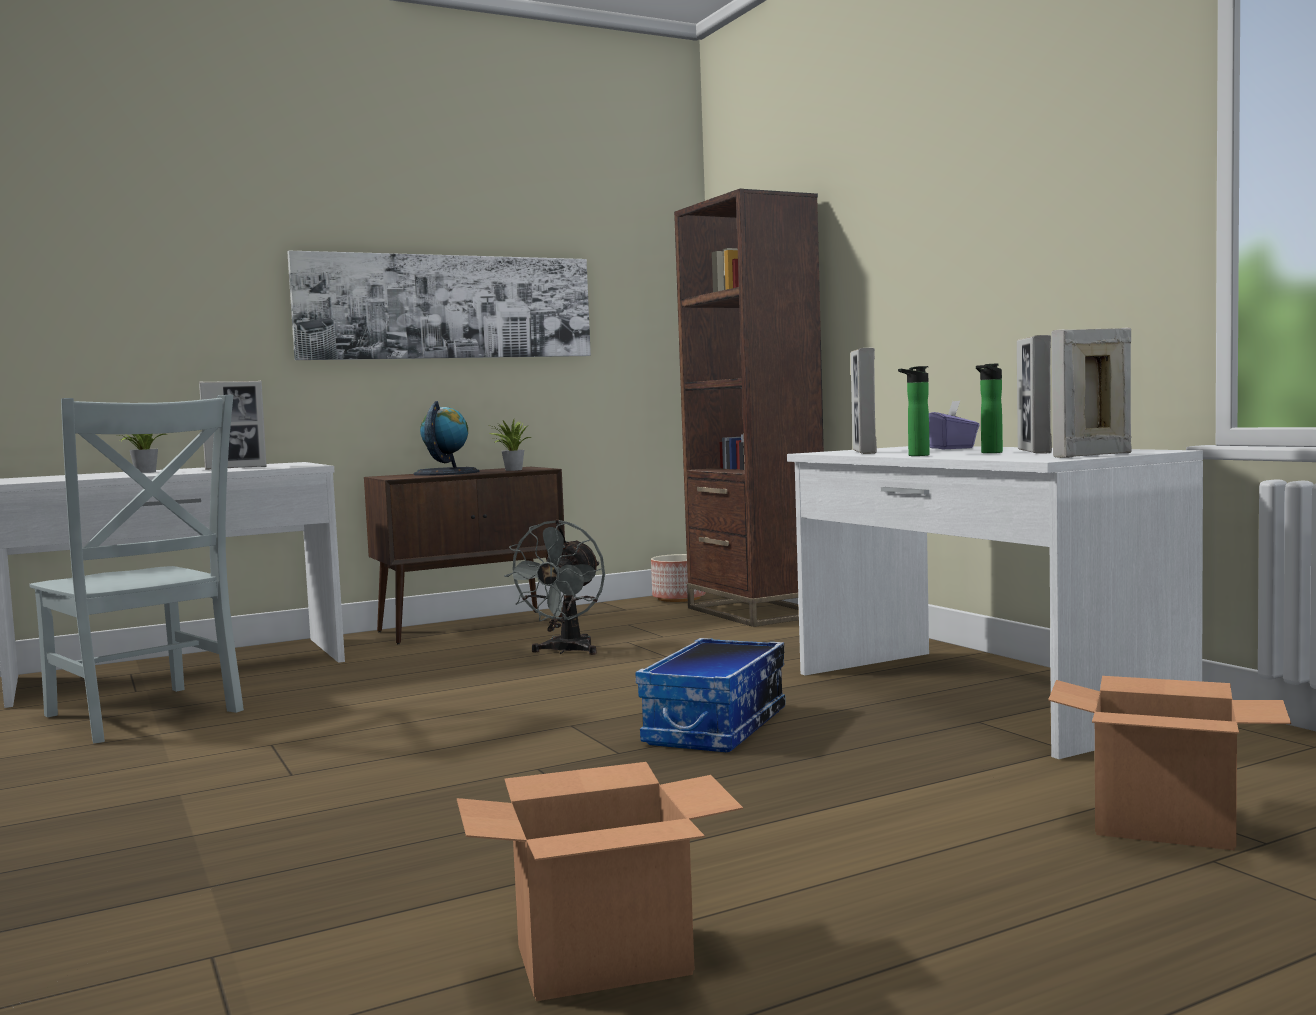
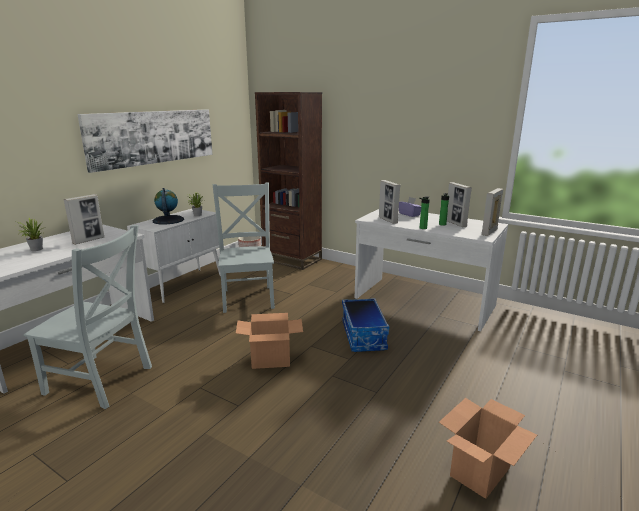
camera: 30 degrees left, 15 degrees up
brown cabinet [364,467,565,644] -> white cabinet [127,209,221,303]
grey fan [504,520,605,655] -> grey chair [213,182,275,313]
cardboard box [1048,676,1291,850] -> cardboard box moved to [236,313,303,369]

